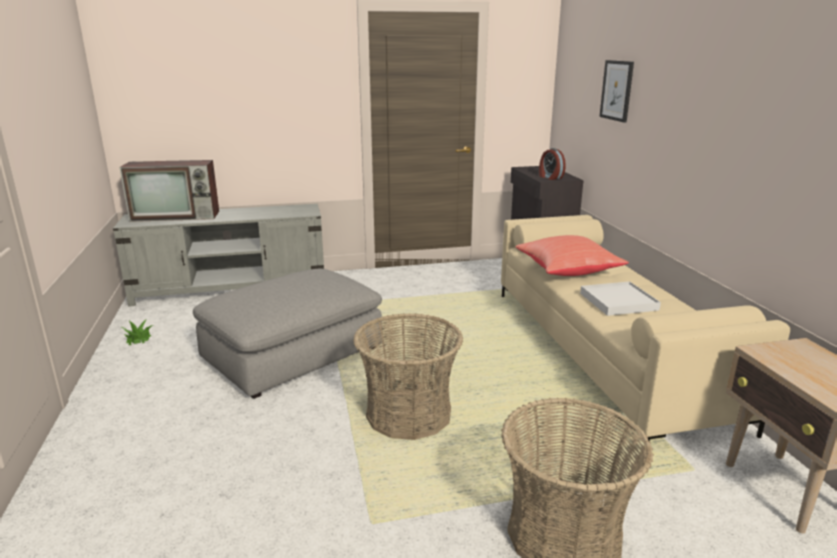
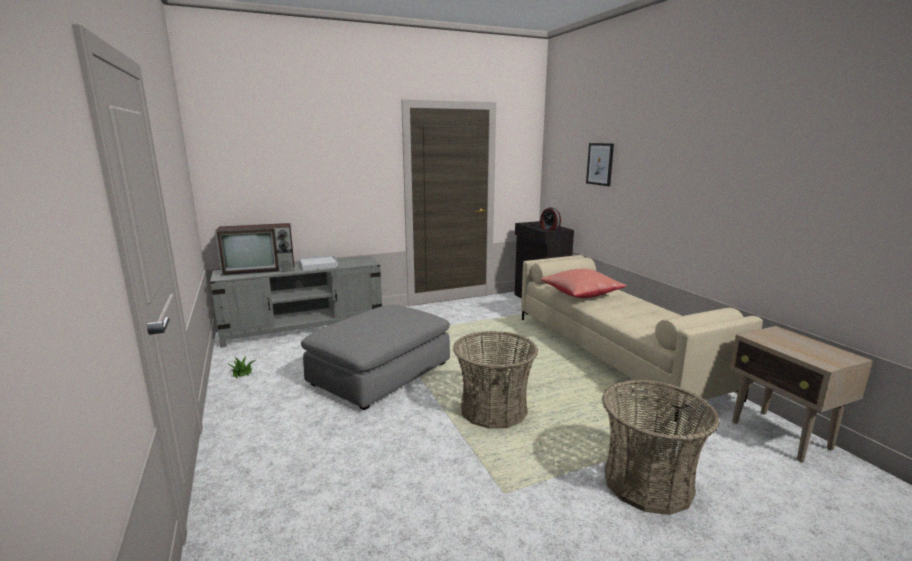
camera: 10 degrees left, 5 degrees down
white tray [580,281,661,316] -> white tray moved to [299,255,338,271]

